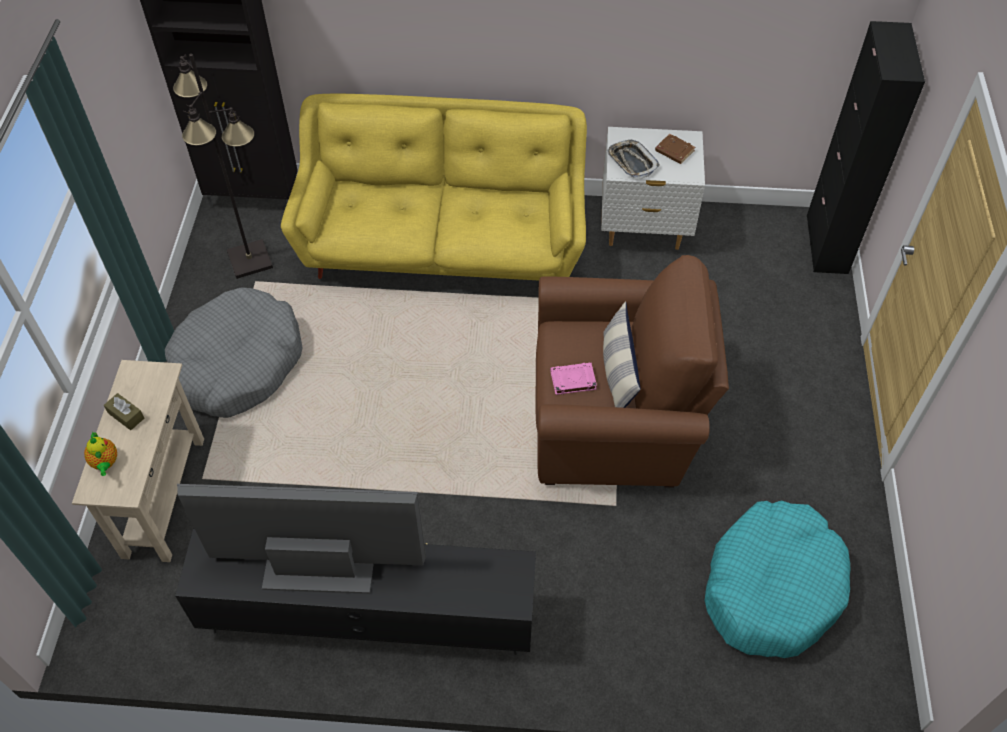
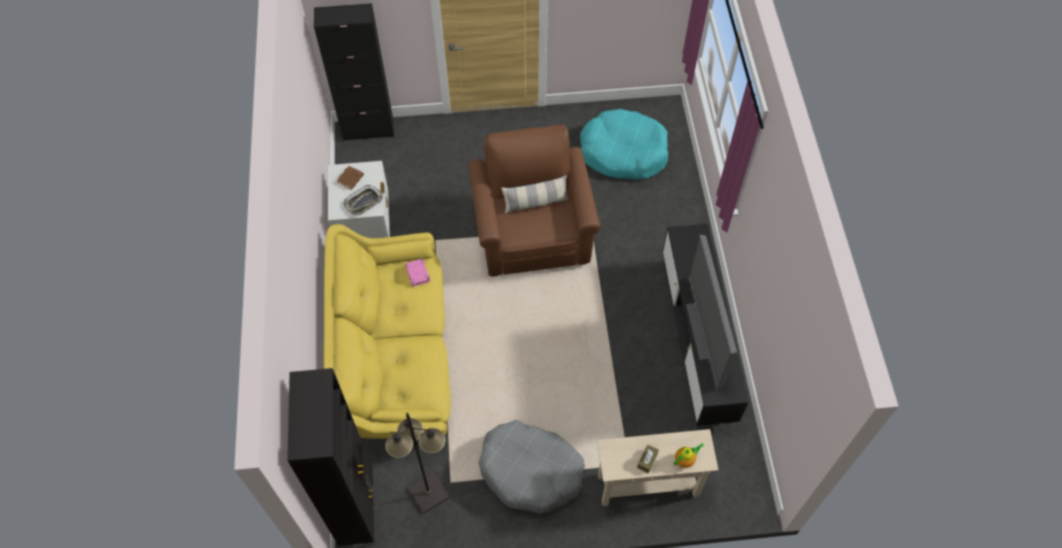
camera: 100 degrees left, 5 degrees up
pink book [550,362,597,395] -> pink book moved to [405,258,430,287]

